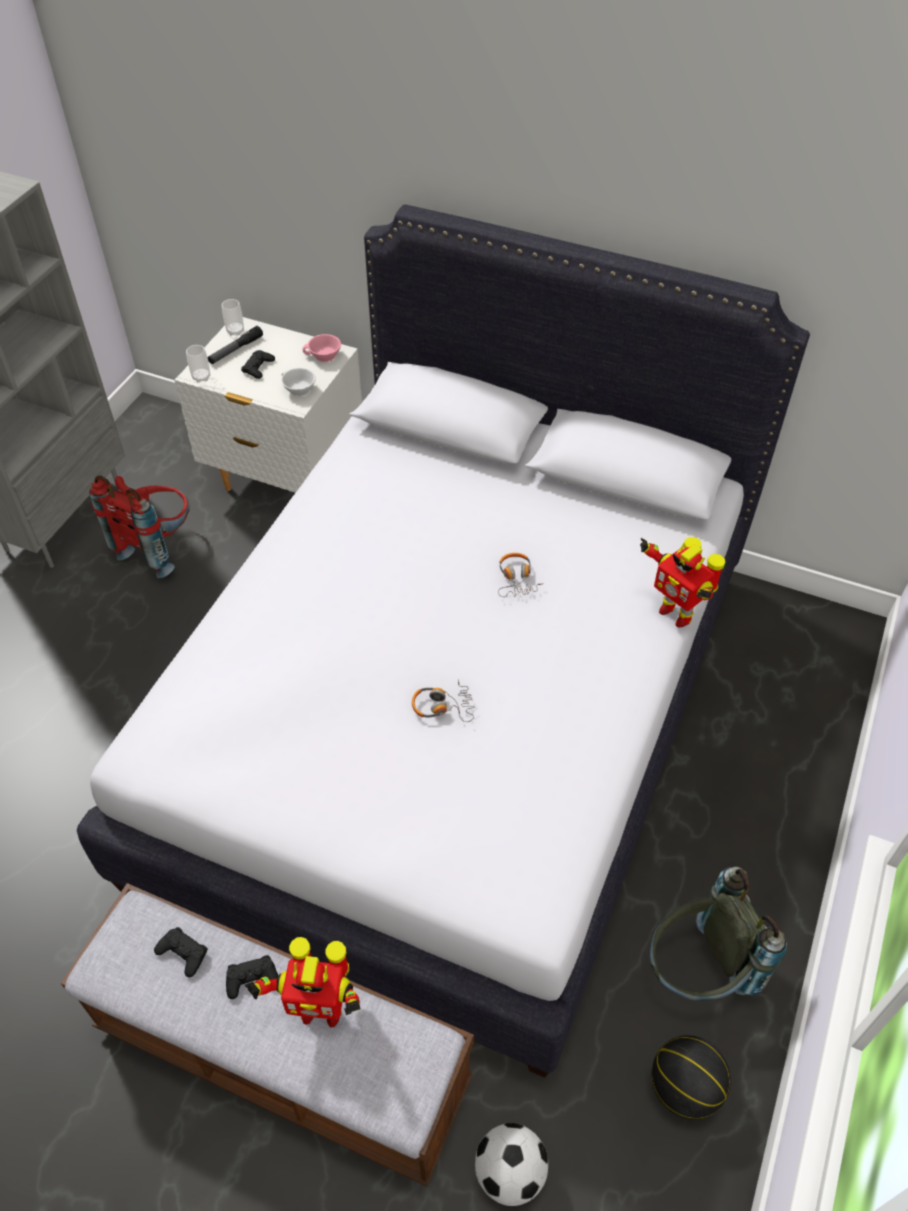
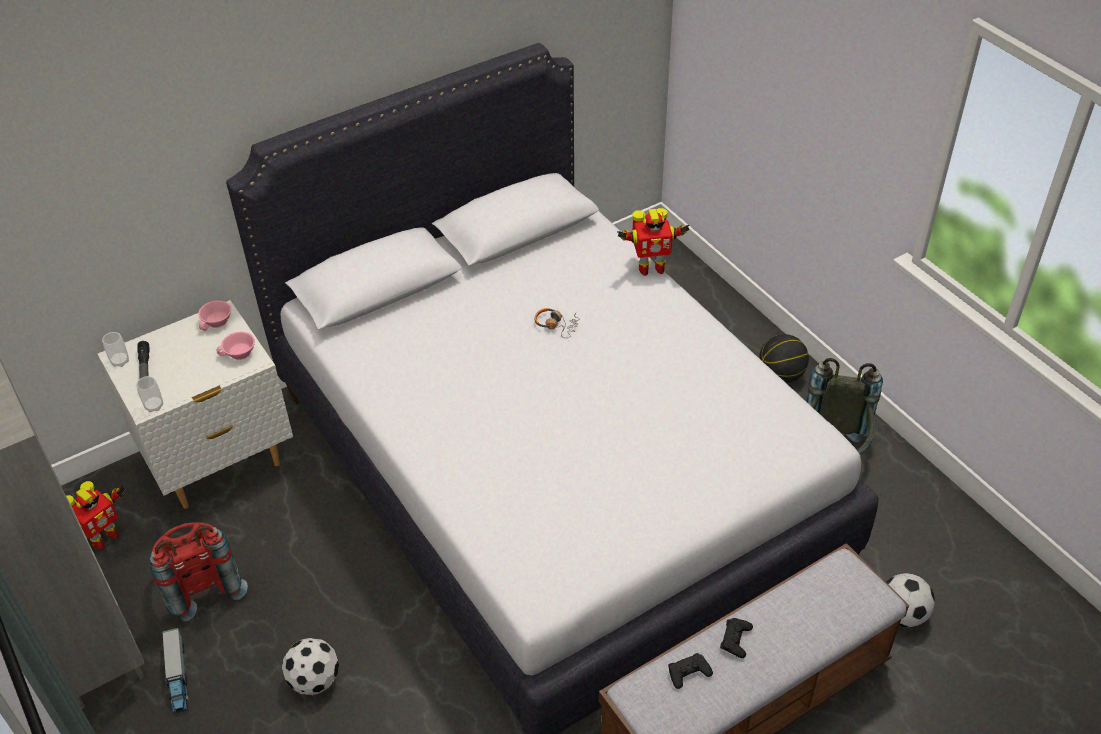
camera: 55 degrees left, 5 degrees down
black game controller [241,350,275,379] -> none
toy robot [245,937,360,1028] -> toy robot moved to [66,481,125,549]
white cup [281,368,316,397] -> pink cup [216,332,255,360]
headphones [412,680,474,722] -> none
basketball [652,1035,731,1120] -> basketball moved to [759,334,809,383]
none -> toy truck [162,628,189,714]
none -> football [282,638,339,695]

